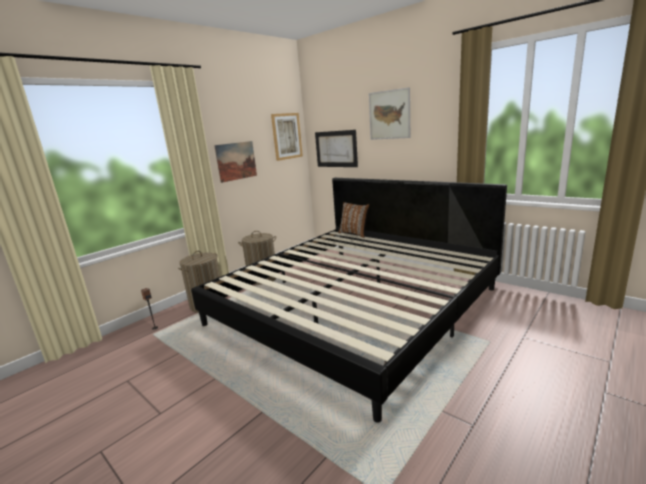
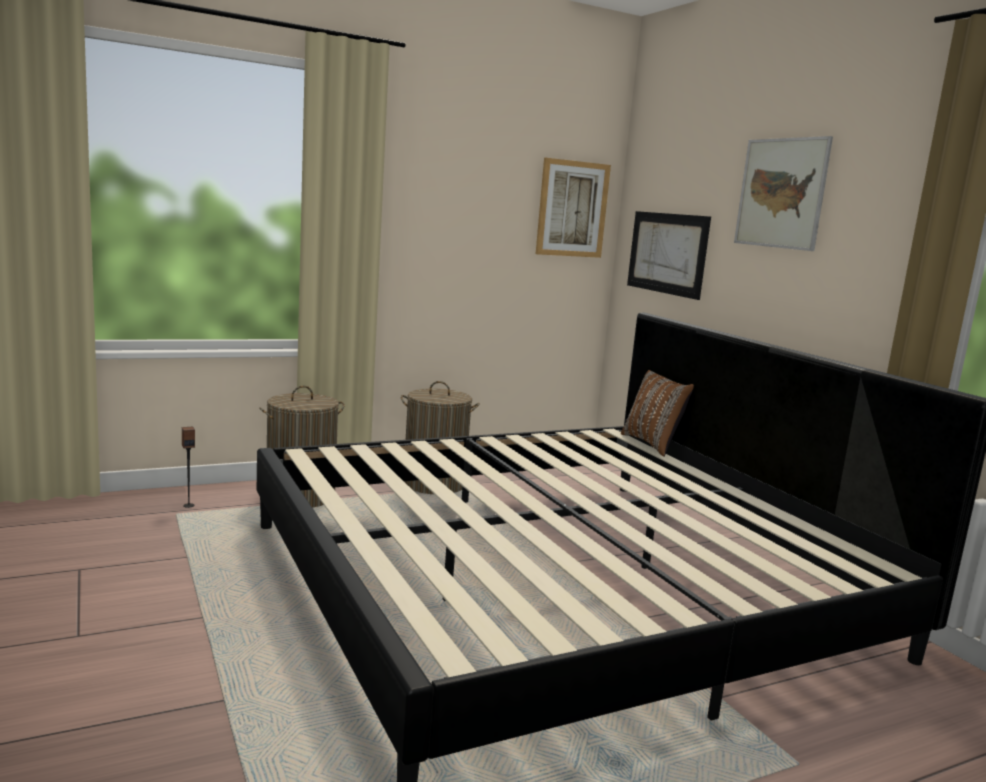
camera: 20 degrees right, 5 degrees down
picture [214,141,257,183] -> none

